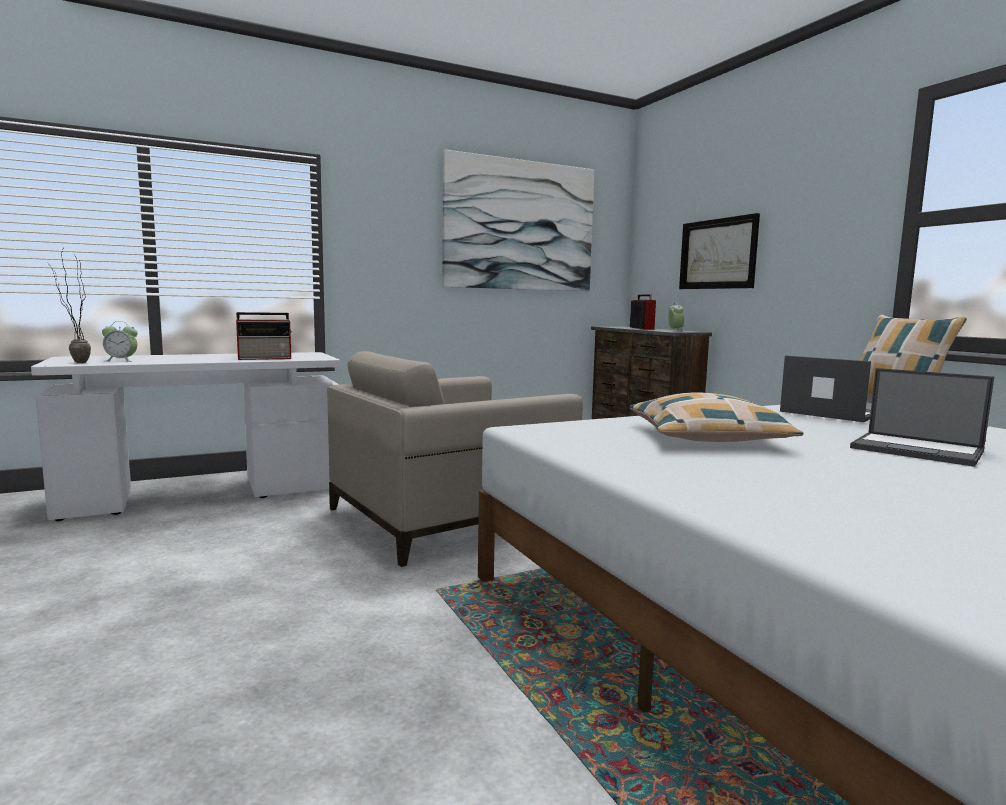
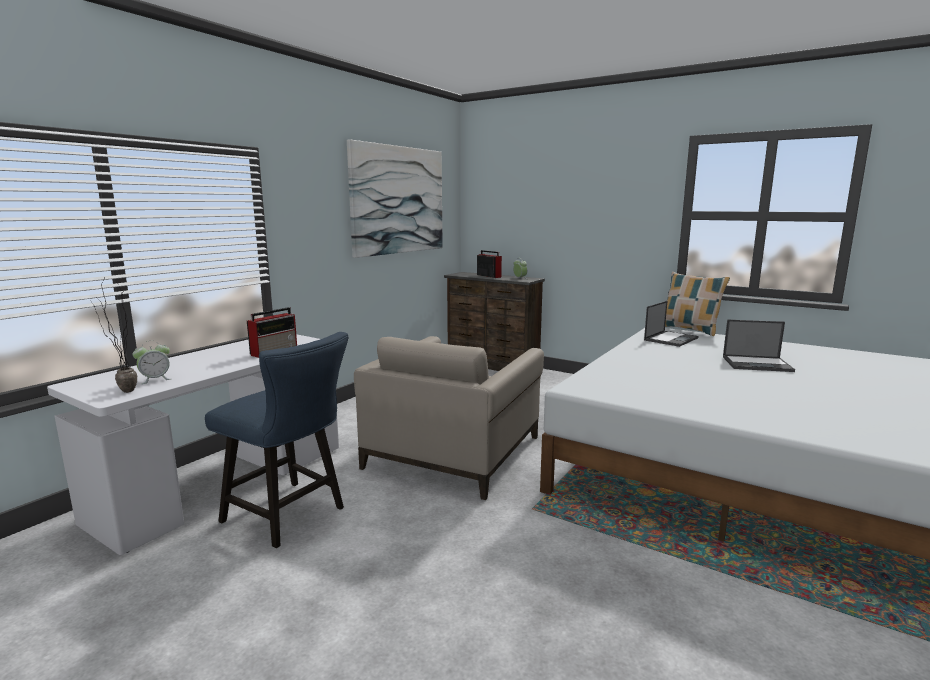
camera: 30 degrees left, 5 degrees up
pillow [629,392,803,442] -> none
picture [679,213,760,289] -> none
laptop [780,355,871,422] -> laptop turned 120 degrees clockwise [644,301,698,347]
none -> blue chair [205,332,349,548]

